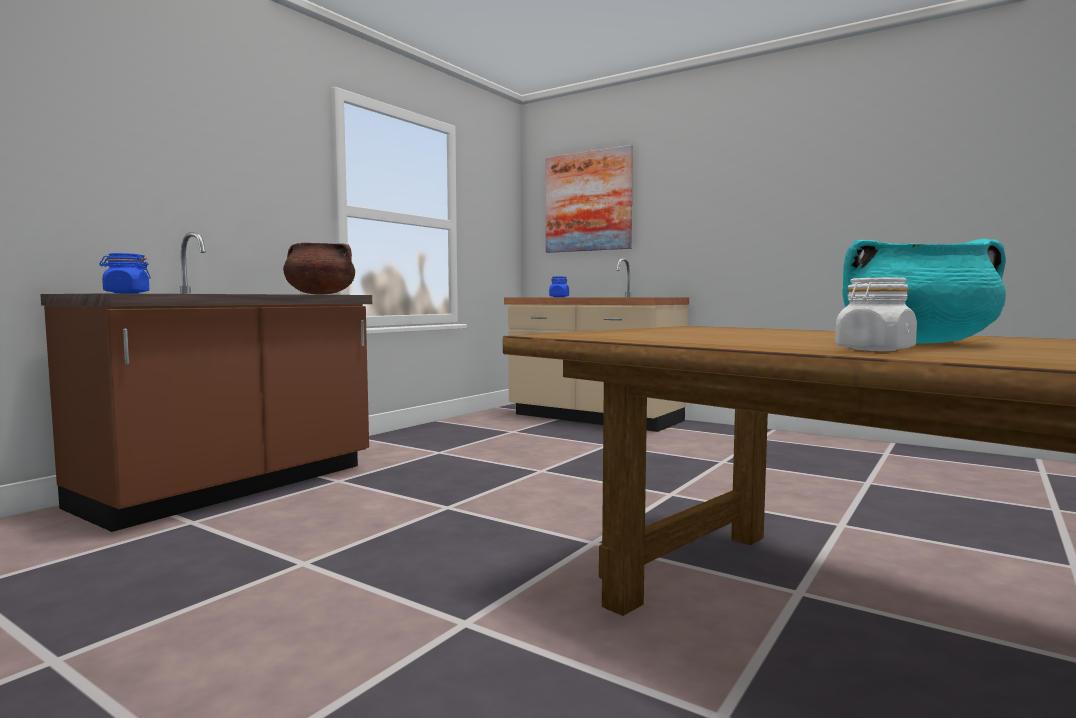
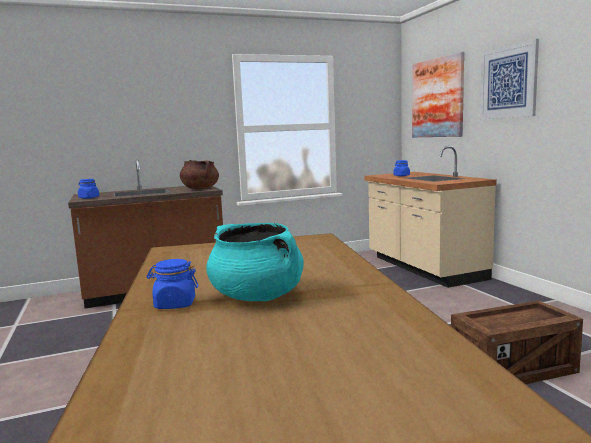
camera: 35 degrees right, 5 degrees up
white jar [835,278,917,351] -> blue jar [147,259,198,309]
none -> crate [451,300,583,384]
none -> picture [480,39,539,119]

